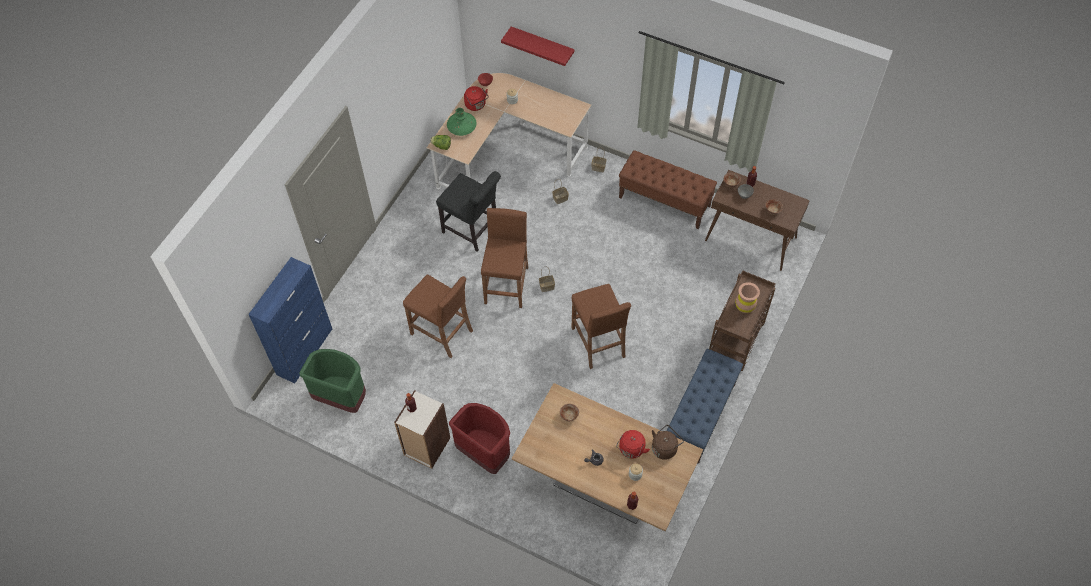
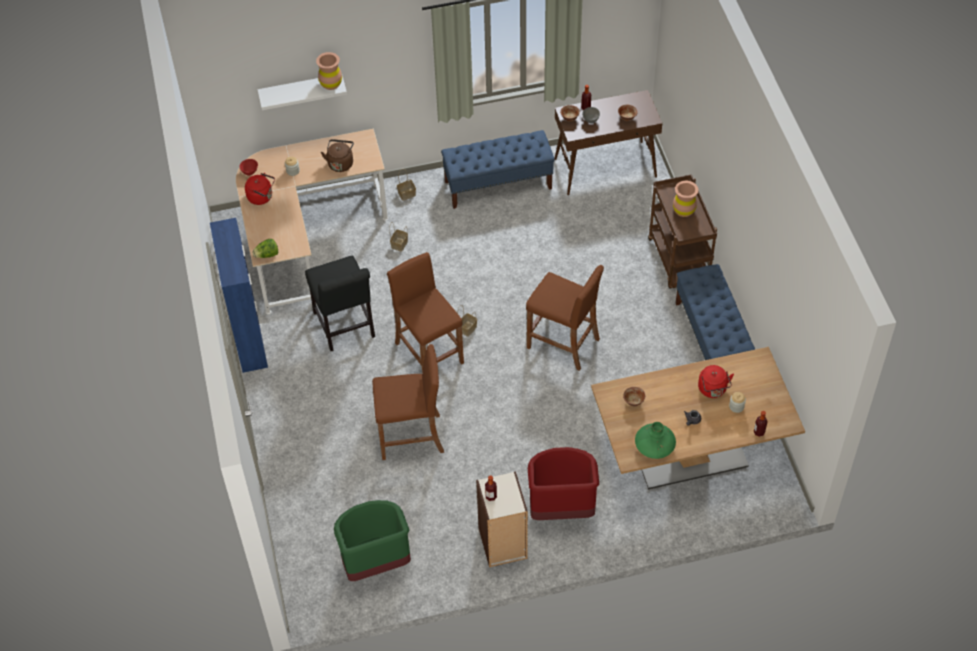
camera: 40 degrees left, 5 degrees down
blue cabinet [248,257,332,384] -> blue cabinet moved to [210,218,268,373]
black chair [436,171,501,252] -> black chair turned 75 degrees clockwise [305,256,375,351]
green vase [447,108,477,136] -> green vase moved to [635,422,676,459]
red shelf [501,26,575,66] -> white shelf [257,76,347,110]
brown bench [619,150,717,229] -> blue bench [441,130,555,209]
brown kettle [652,425,684,460] -> brown kettle moved to [321,139,354,172]
none -> brown vase [316,52,342,90]

